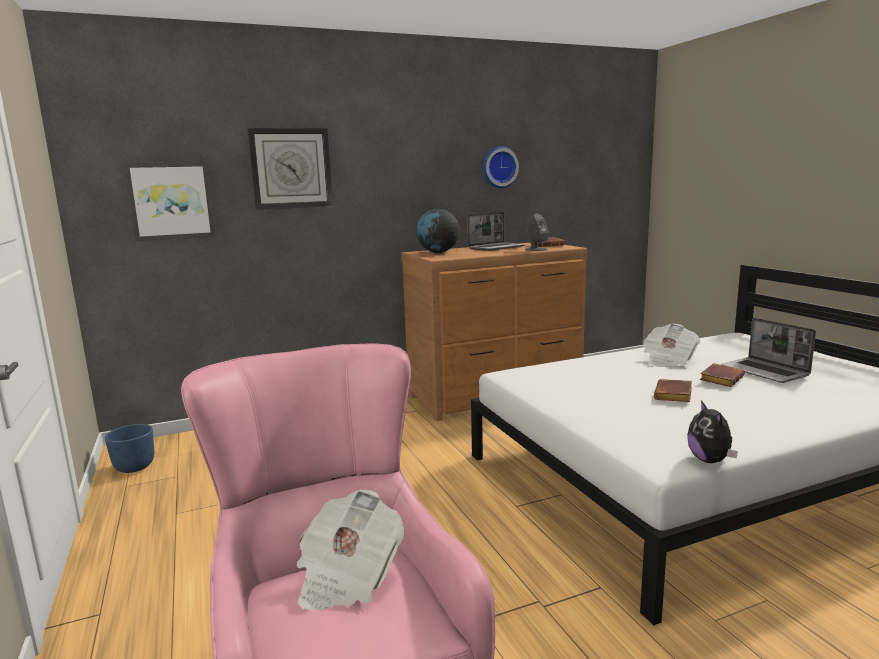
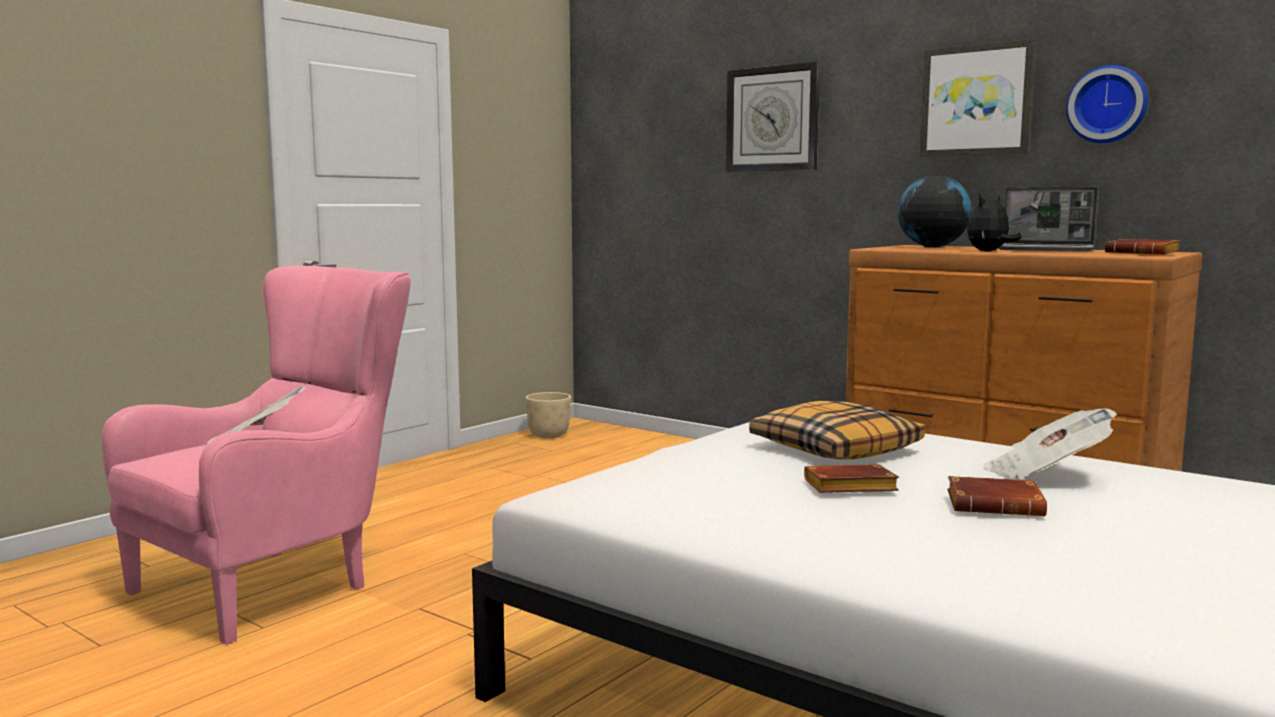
camera: 60 degrees right, 5 degrees down
blue planter [105,424,154,473] -> beige planter [526,392,571,438]
picture [123,161,216,241] -> picture moved to [920,39,1035,157]
grey speaker [525,214,549,251] -> none
plush toy [687,400,738,463] -> plush toy moved to [967,194,1022,252]
laptop [721,318,816,383] -> none
none -> pillow [749,401,925,459]

